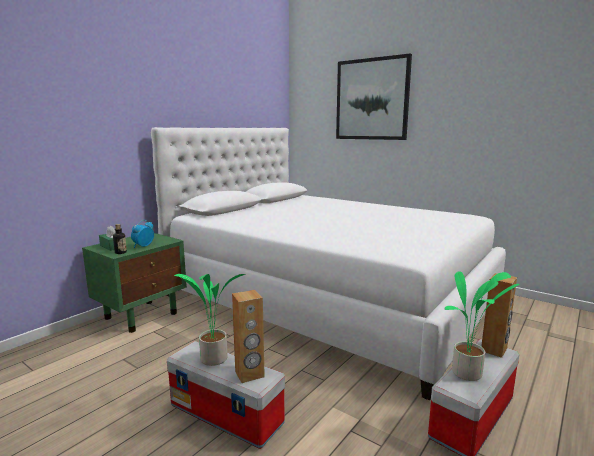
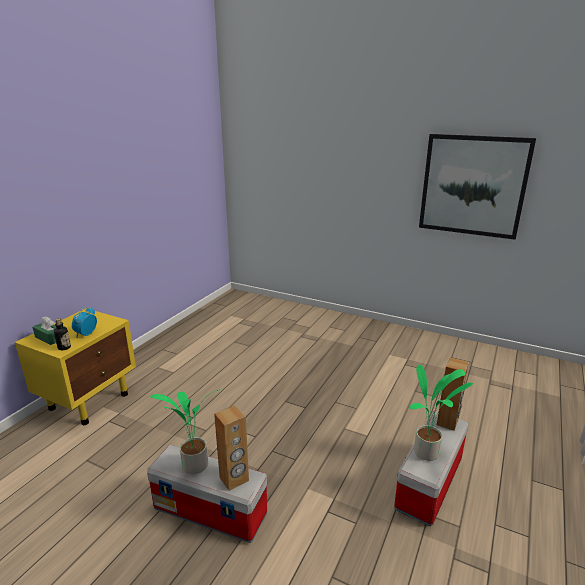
camera: 10 degrees left, 10 degrees up
green nightstand [82,233,187,333] -> yellow nightstand [15,308,136,425]
white bed [151,127,506,400] -> none
picture [336,53,412,140] -> picture moved to [419,134,536,240]

